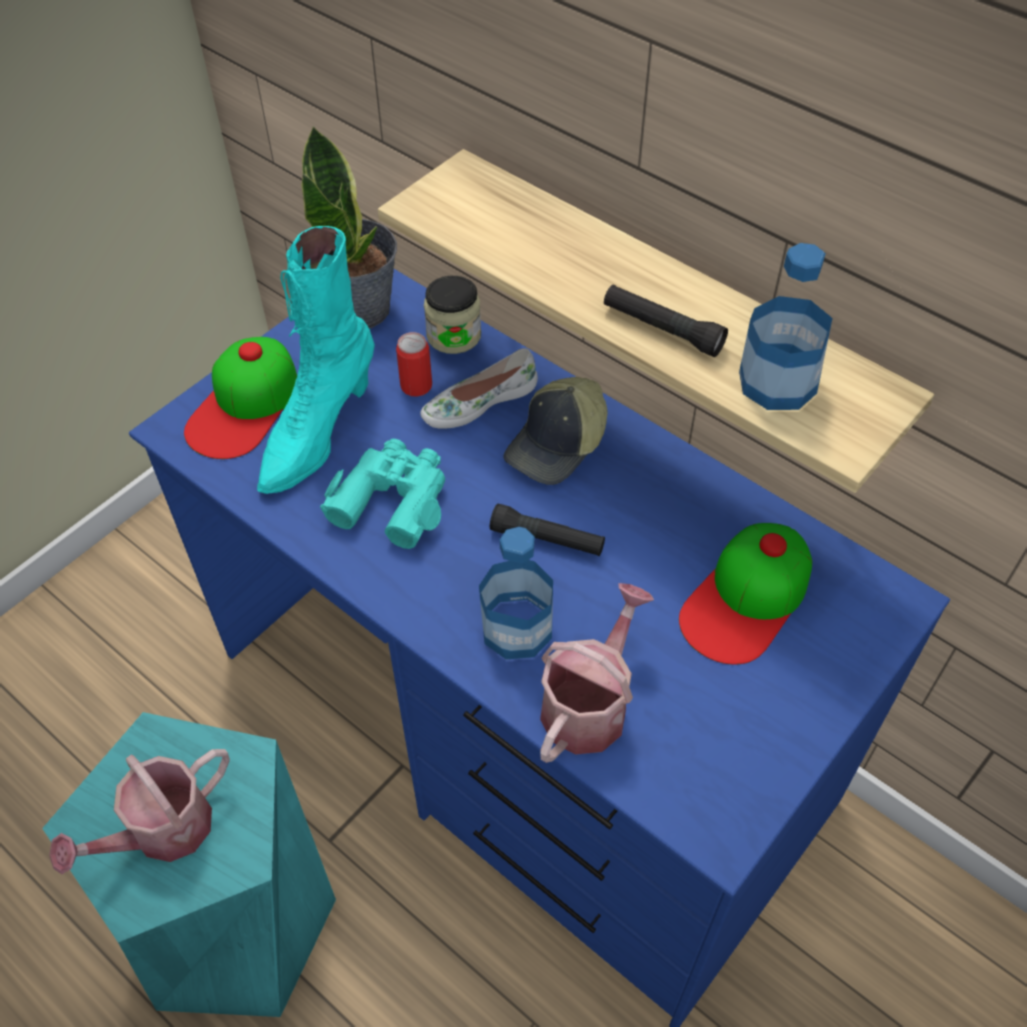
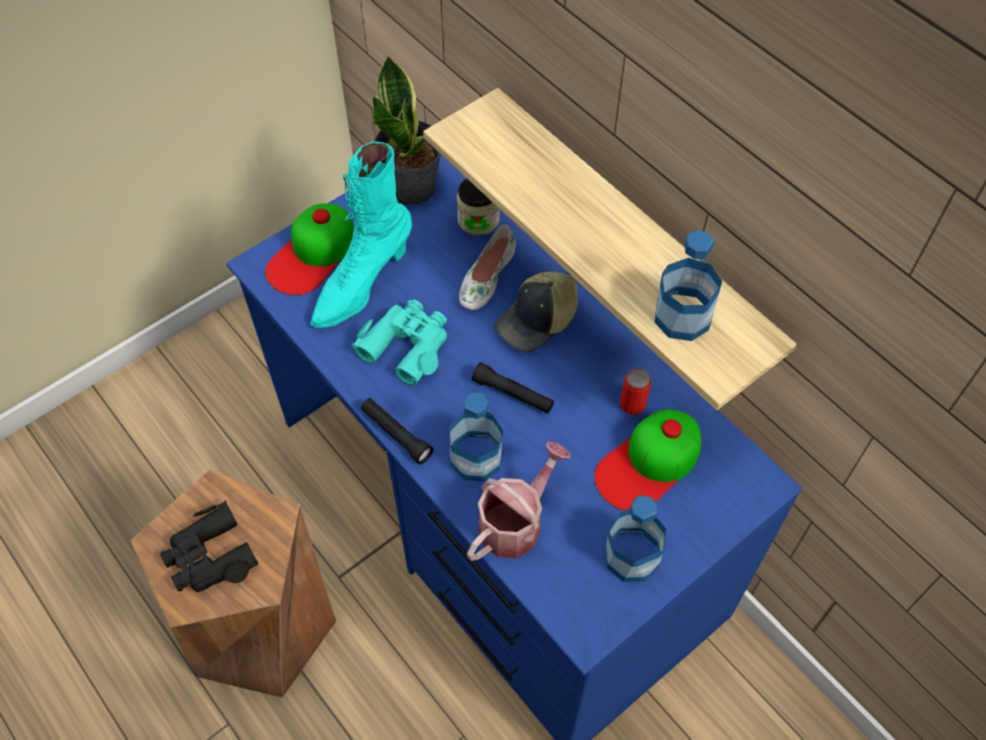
camera: 10 degrees right, 5 degrees up
turquoise stool [42,712,336,1017] -> brown stool [130,469,336,698]
watering can [49,749,230,874] -> black binoculars [160,501,258,592]
can [396,332,432,397] -> can moved to [620,368,651,415]
white shoe [420,348,538,429] -> white shoe turned 45 degrees counterclockwise [459,225,516,310]
black flashlight [604,285,728,357] -> black flashlight moved to [361,398,434,464]
none -> bottle [605,495,666,582]

